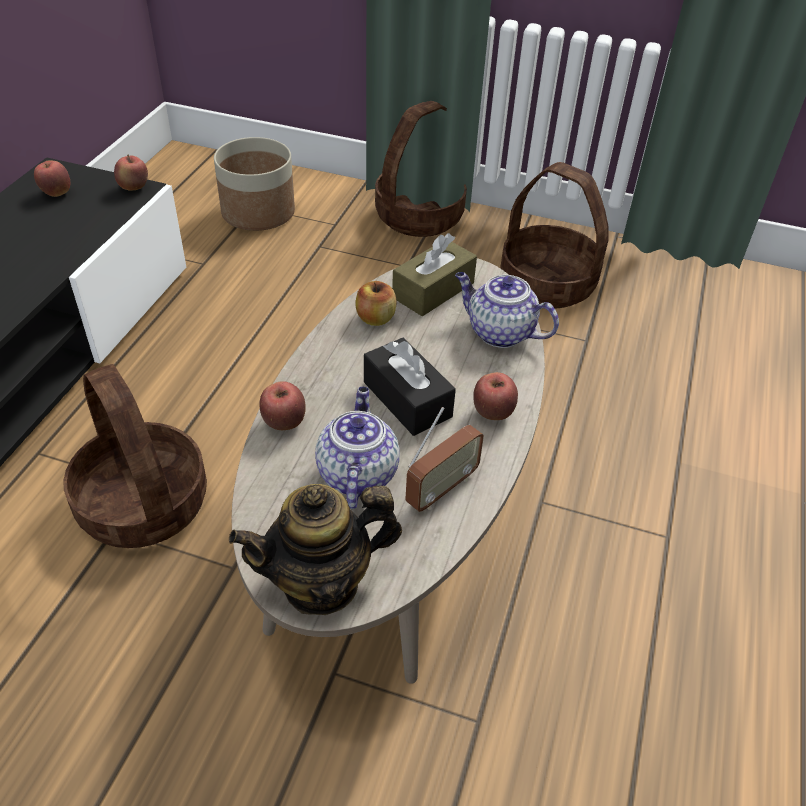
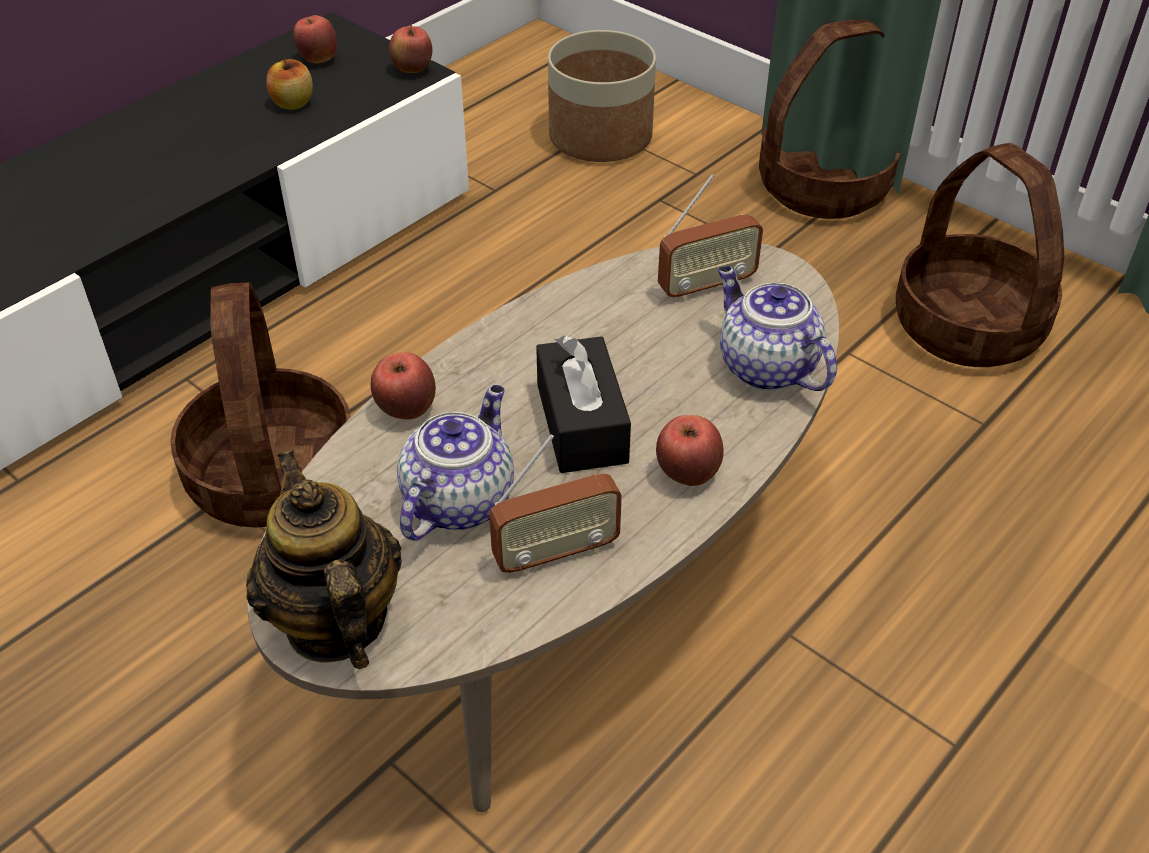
camera: 25 degrees right, 0 degrees up
teapot [229,484,402,615] -> teapot turned 60 degrees clockwise [246,450,402,669]
apple [355,281,397,326] -> apple moved to [266,58,313,110]
brown tissue box [392,233,477,316] -> radio [658,174,763,301]

